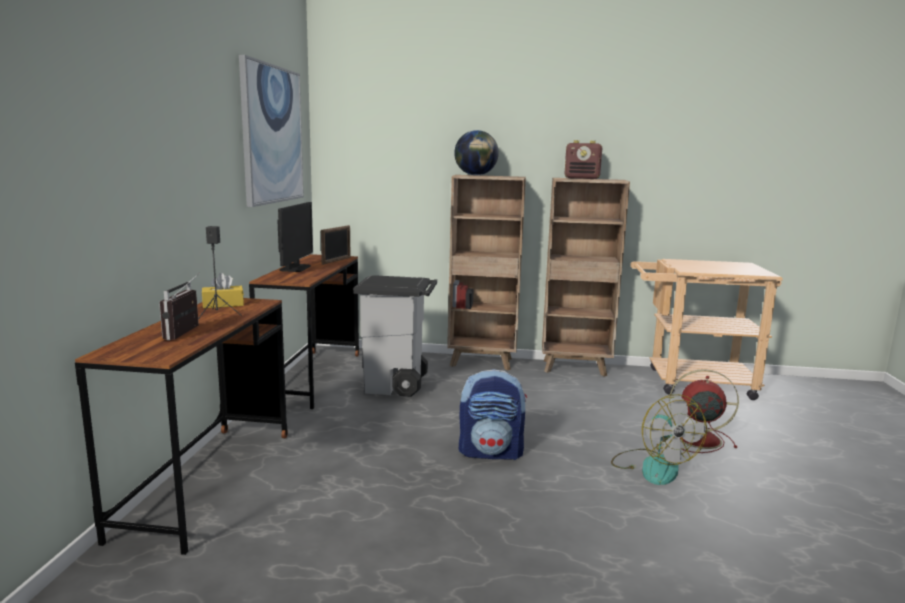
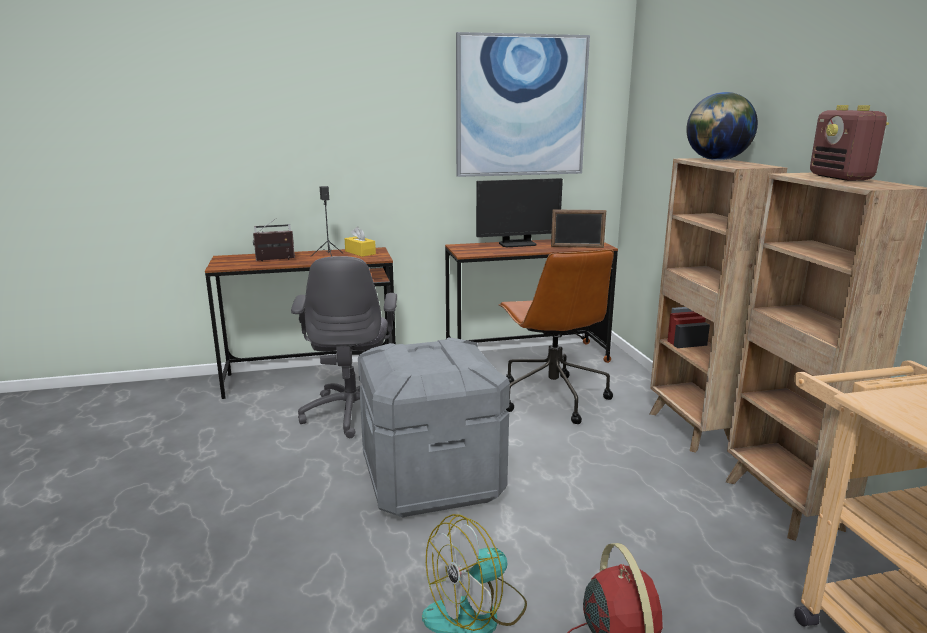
camera: 70 degrees right, 5 degrees up
grey trash can [353,275,437,397] -> brown office chair [499,249,614,424]
backpack [459,369,527,460] -> grey storage box [358,337,510,518]
none -> grey office chair [291,256,397,438]

